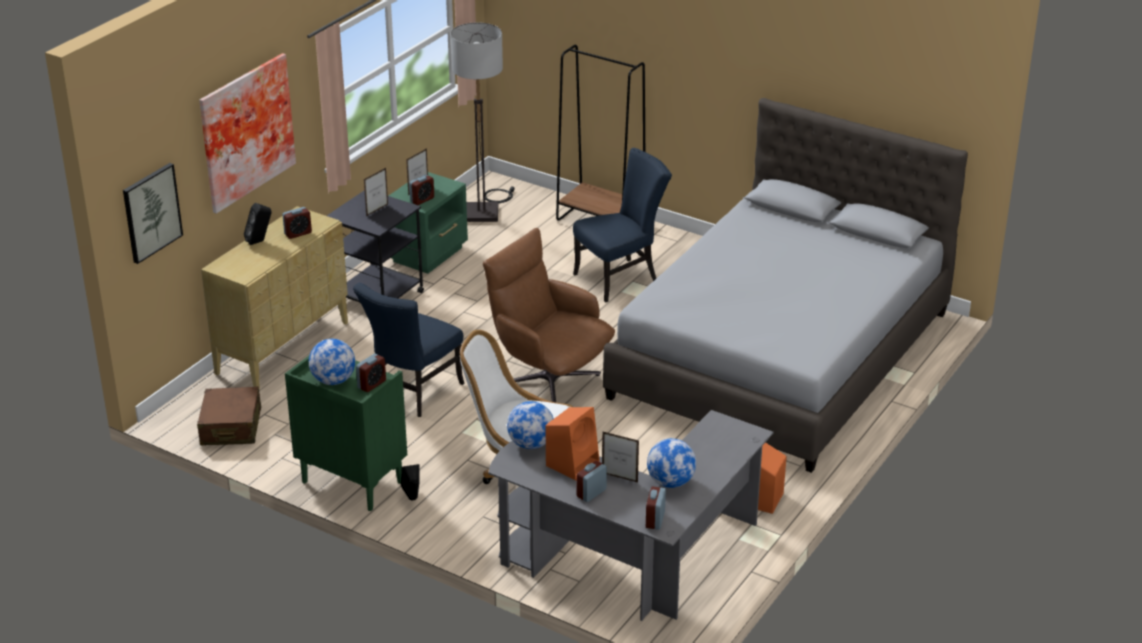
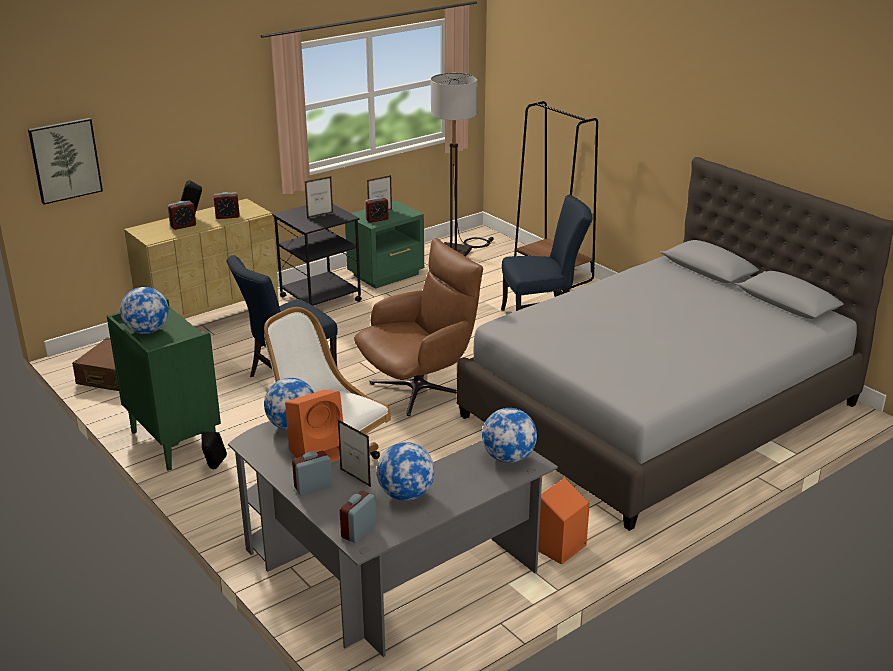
camera: 20 degrees right, 5 degrees down
picture [199,53,296,214] -> none
alarm clock [356,354,386,392] -> alarm clock moved to [168,200,196,230]
brown armchair [483,228,615,402] -> brown armchair turned 90 degrees clockwise [354,238,483,416]
none -> globe [482,408,537,463]

